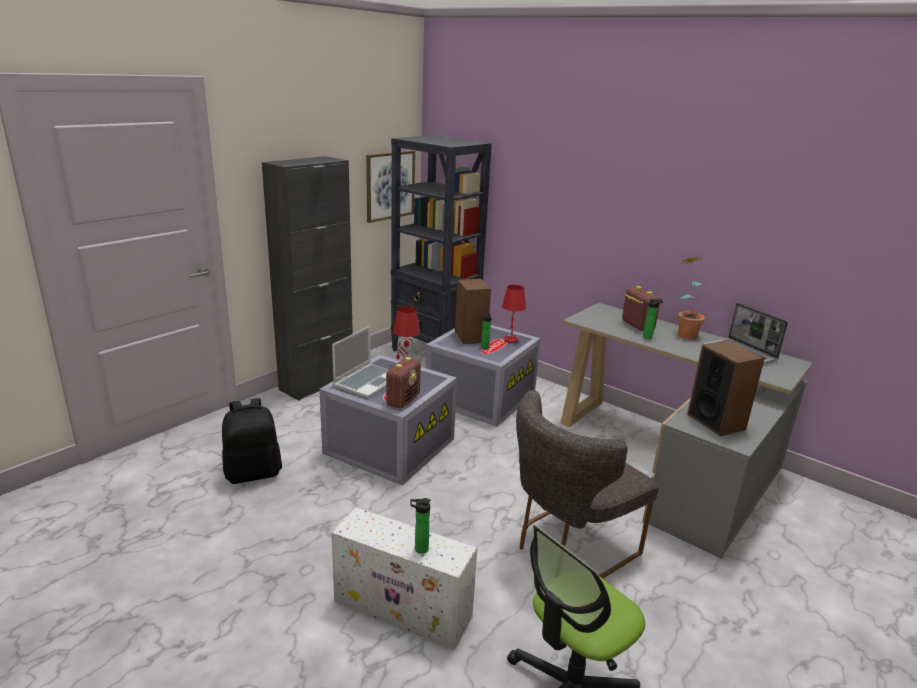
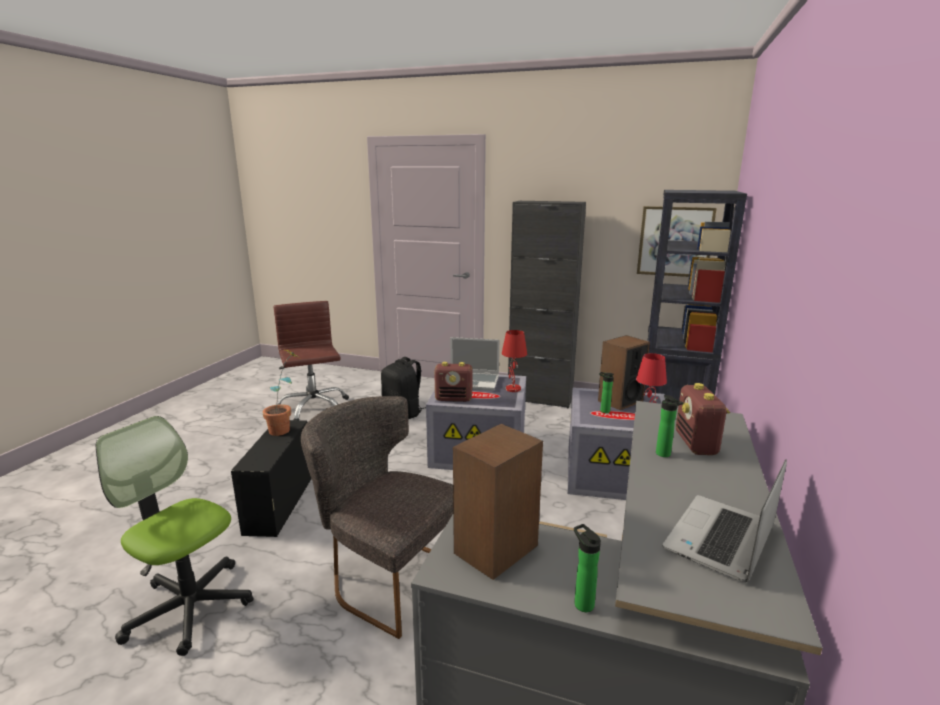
camera: 70 degrees right, 5 degrees down
white storage box [331,507,477,650] -> black storage box [231,420,311,537]
bottle [410,498,431,554] -> bottle moved to [574,524,601,612]
radio [622,286,660,332] -> radio turned 135 degrees clockwise [676,383,730,455]
potted plant [678,257,705,340] -> potted plant moved to [262,349,300,436]
none -> brown office chair [274,301,349,420]

